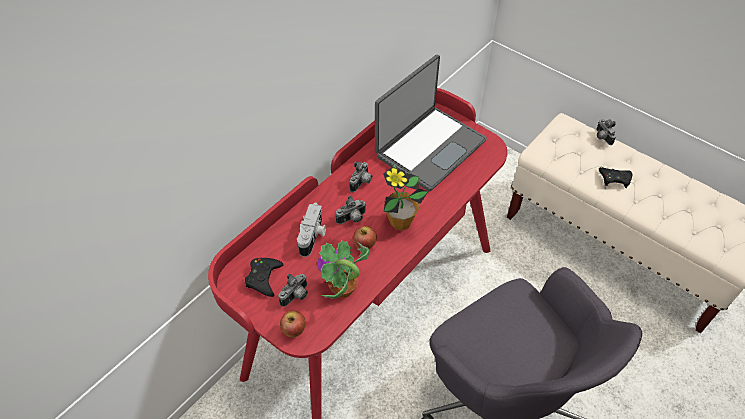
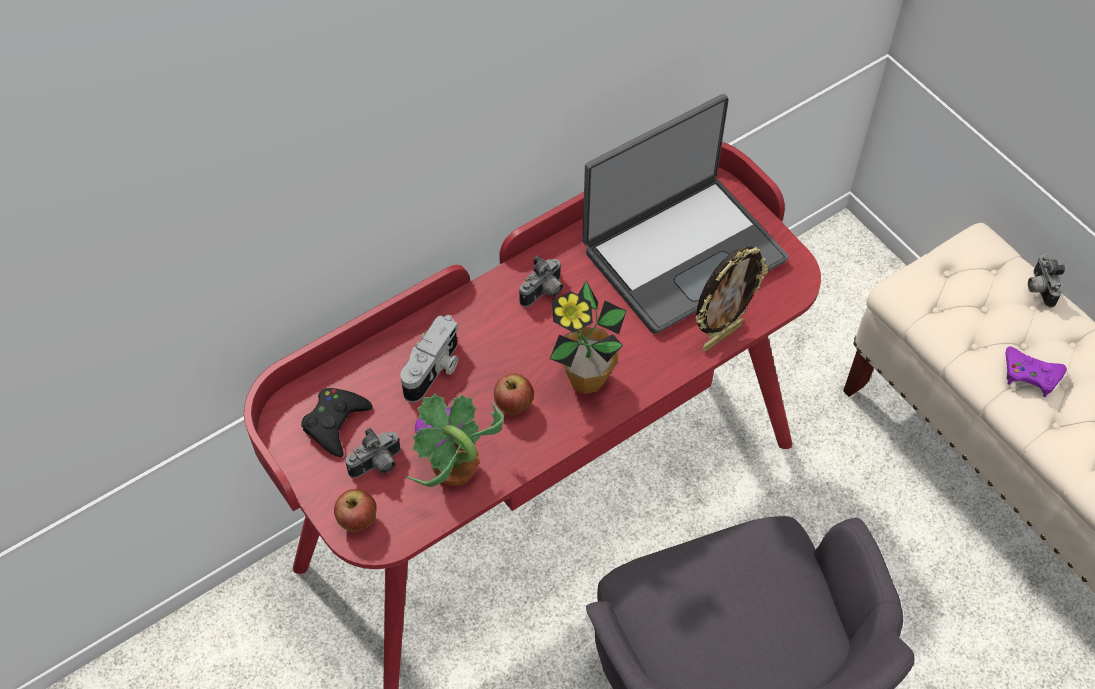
camera: 15 degrees right, 5 degrees up
camera [336,195,366,224] -> none
black game controller [599,167,632,188] -> purple game controller [1005,346,1067,397]
none -> picture frame [695,246,768,352]

